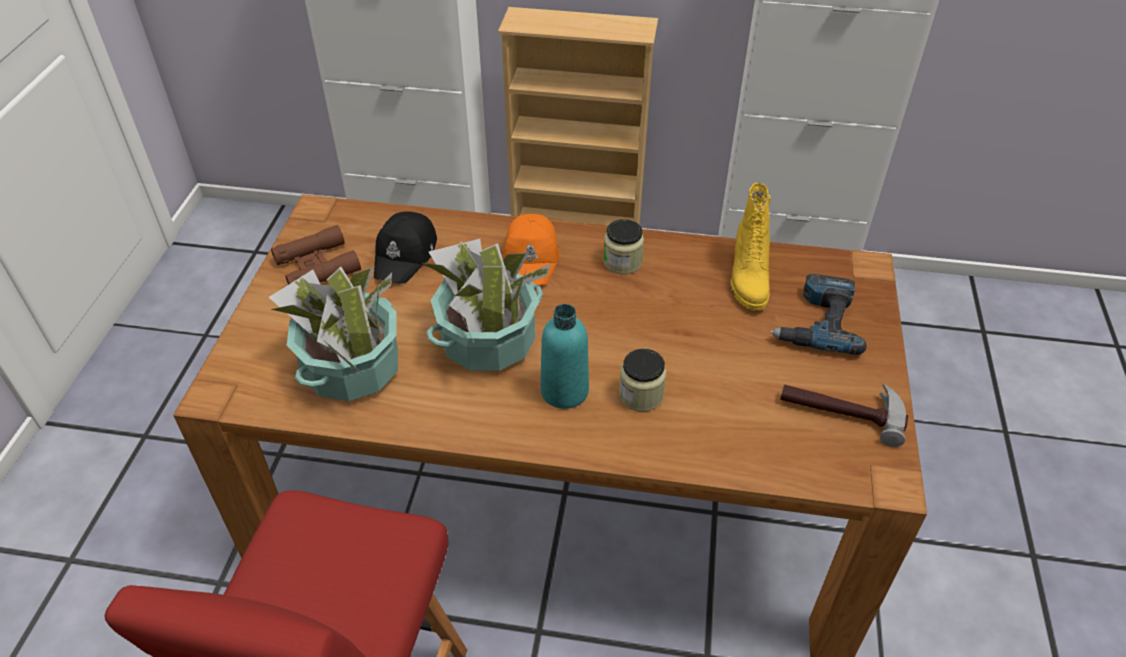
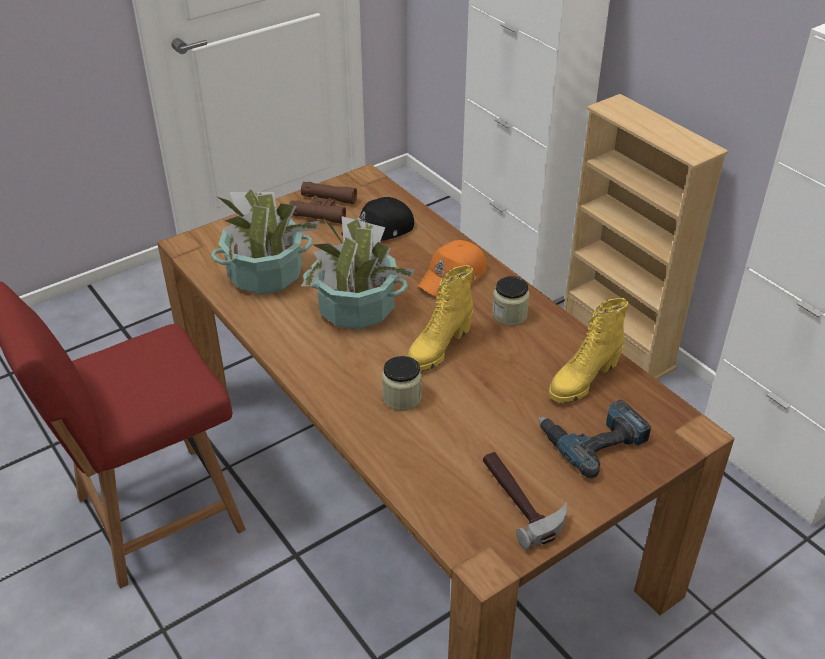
camera: 45 degrees right, 5 degrees down
turquoise bottle [540,304,589,409] -> none
none -> yellow boot [407,265,473,371]

